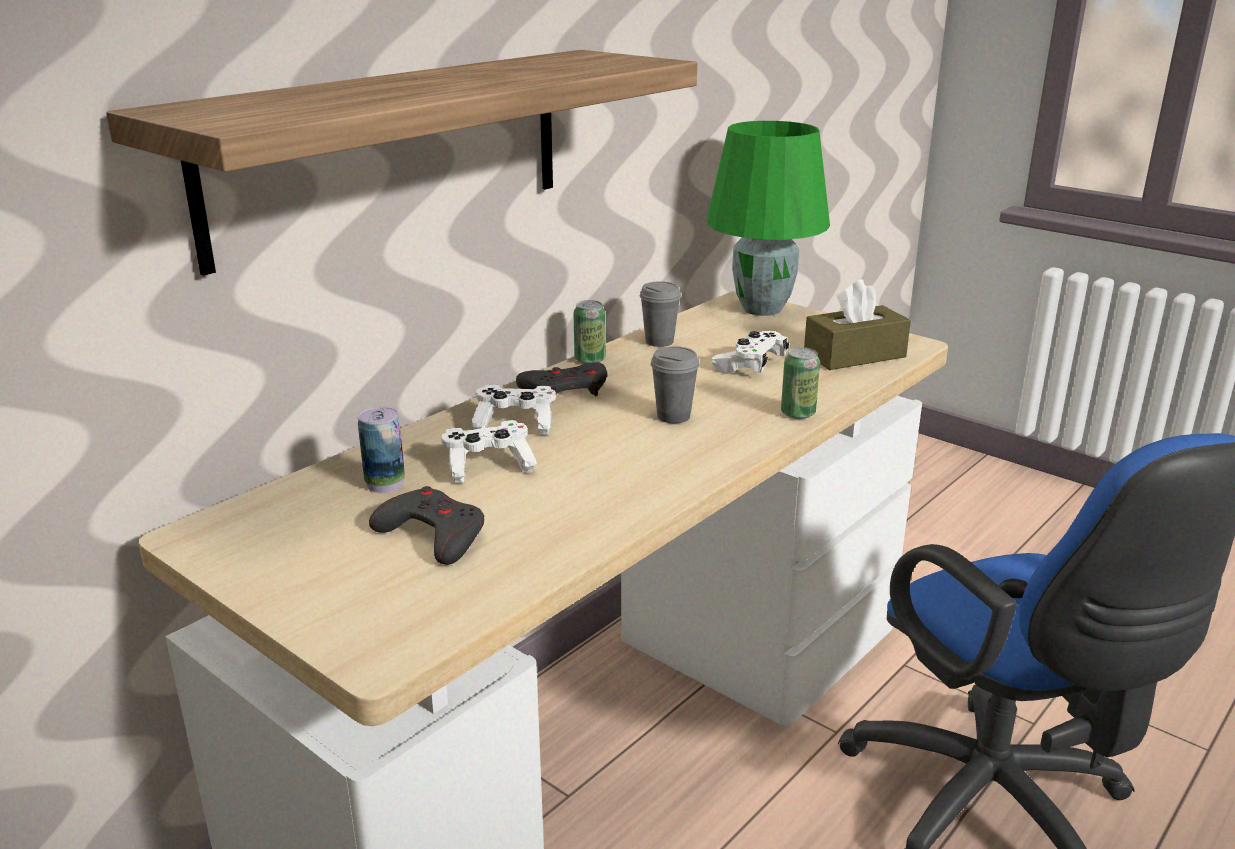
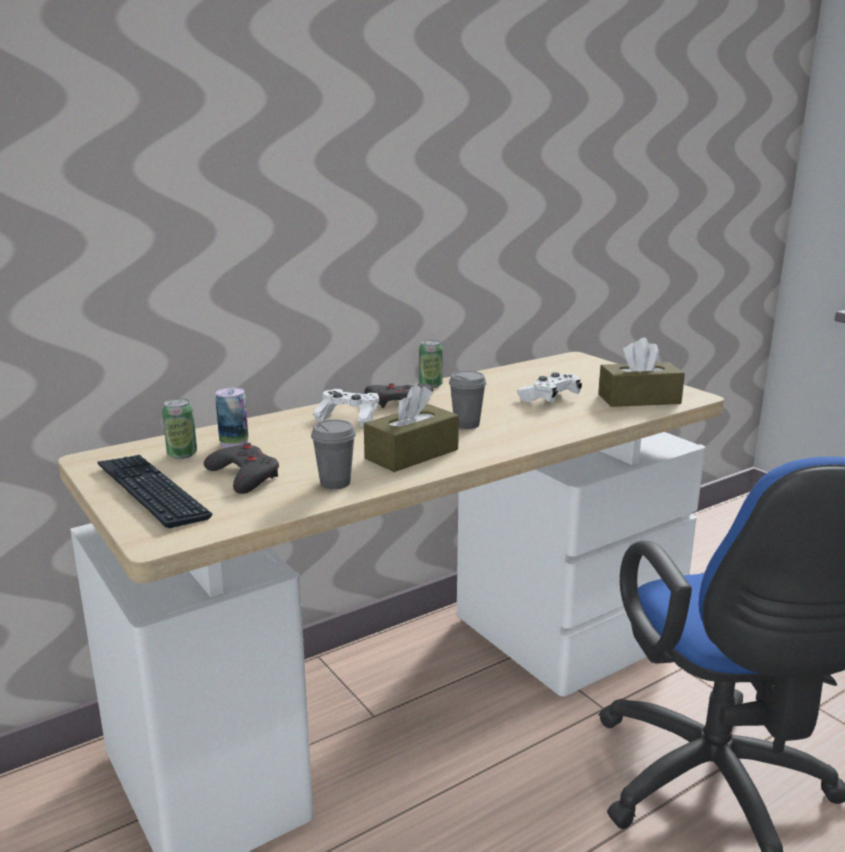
camera: 15 degrees right, 5 degrees down
shelf [106,50,697,276] -> none
white game controller [441,420,537,484] -> none
grey cup [640,281,681,347] -> grey cup moved to [311,420,356,489]
green table lamp [706,121,830,316] -> none
can [781,347,820,419] -> can moved to [162,398,197,459]
none -> keyboard [97,455,212,528]
none -> brown tissue box [364,384,459,472]

